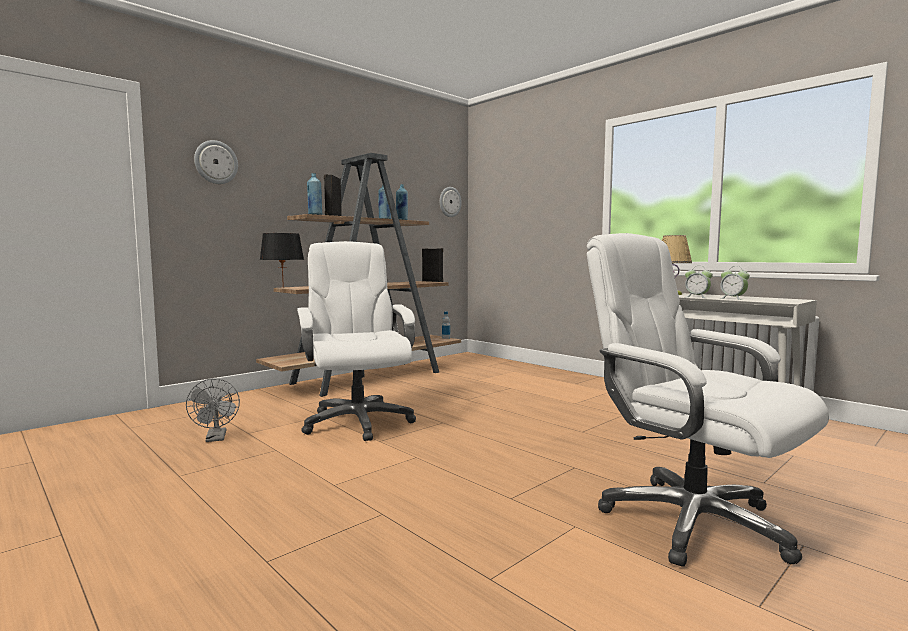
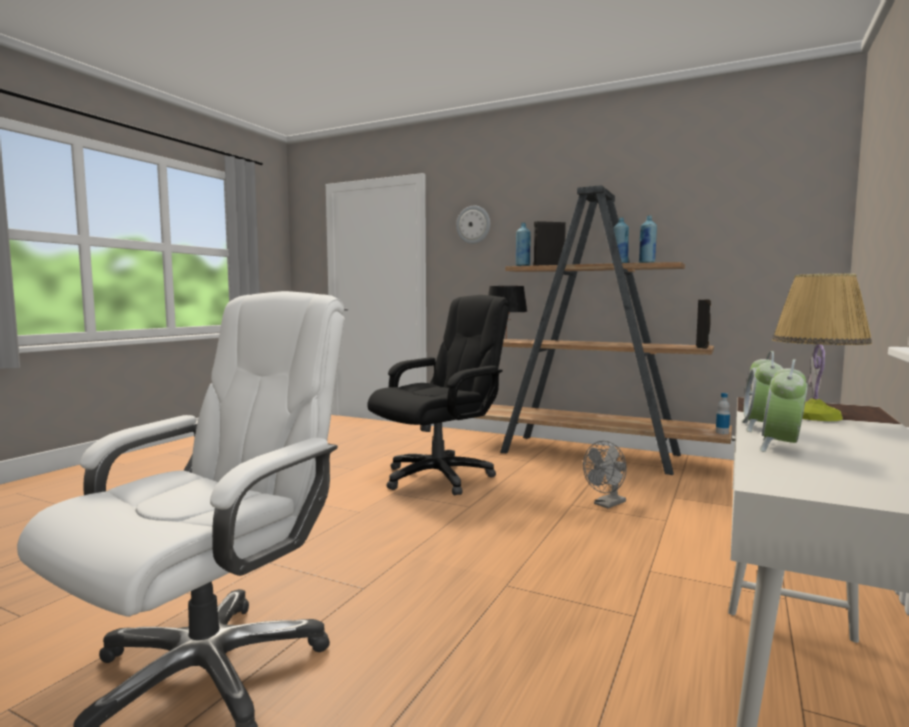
camera: 70 degrees right, 0 degrees up
grey fan [186,378,240,442] -> grey fan moved to [583,441,627,509]
white office chair [297,241,416,441] -> black office chair [367,295,509,495]
wall clock [440,187,462,217] -> none

